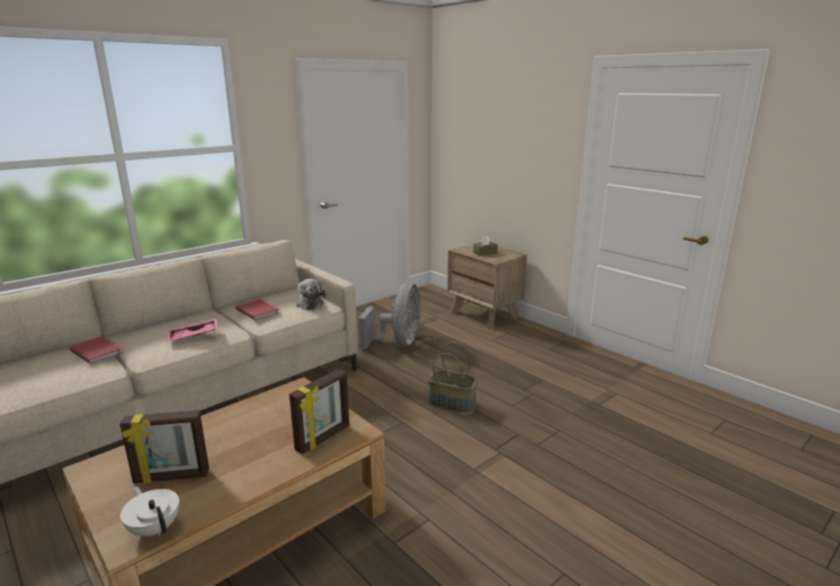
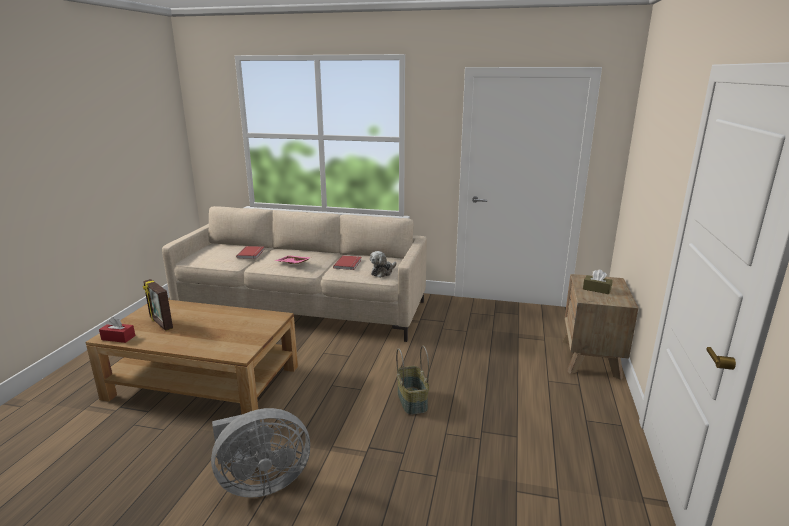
camera: 55 degrees right, 0 degrees up
white teapot [120,486,179,536] -> red tissue box [99,317,135,343]
picture frame [289,369,349,454] -> none
grey fan [358,283,421,350] -> grey fan moved to [211,408,310,498]

